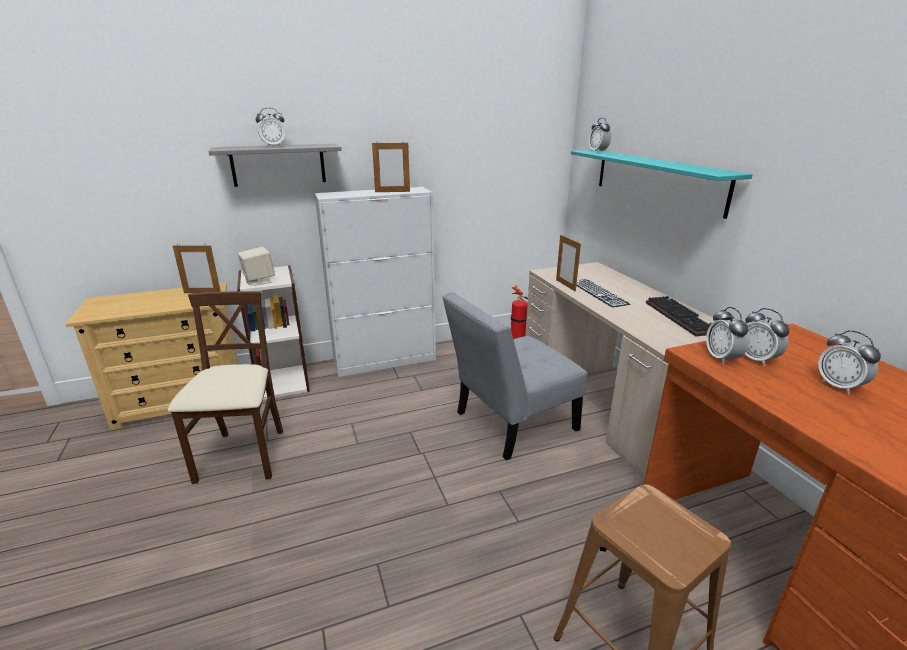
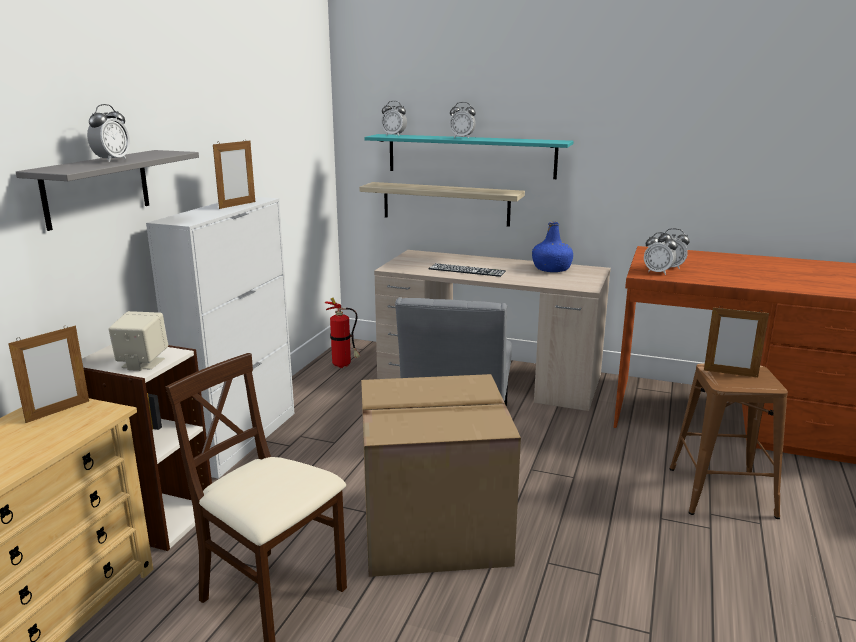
camera: 50 degrees left, 5 degrees down
picture frame [556,234,581,292] -> picture frame moved to [704,307,769,377]
keyboard [646,296,712,336] -> blue bottle [532,221,573,272]
alarm clock [818,330,881,394] -> alarm clock moved to [449,102,476,139]
none -> shelf [359,182,525,227]
none -> cardboard box [361,374,521,577]

